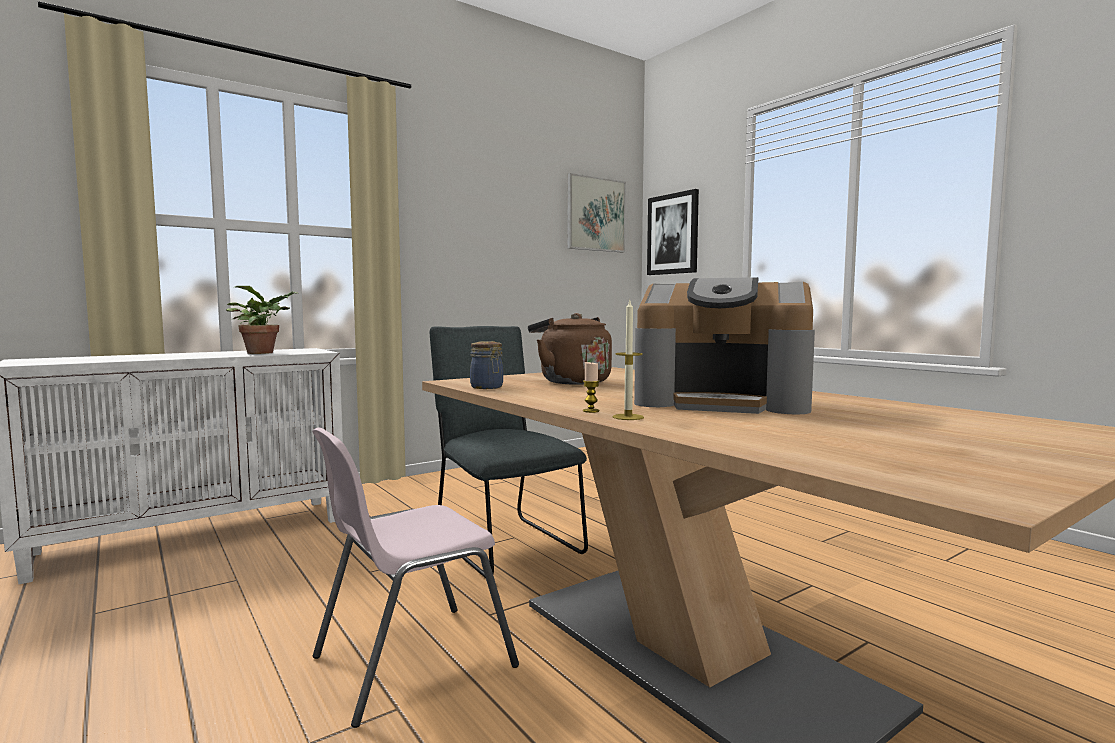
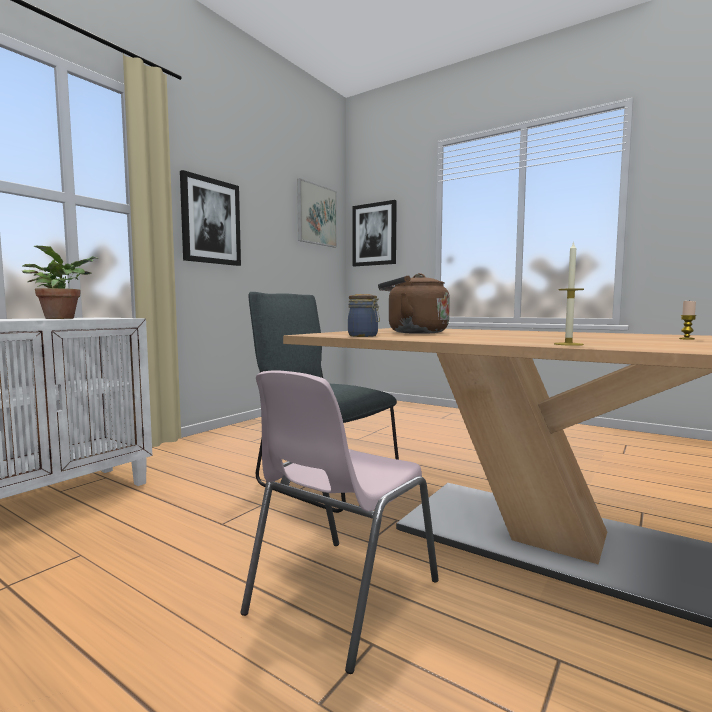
camera: 20 degrees left, 0 degrees up
candle [583,362,600,413] -> candle moved to [679,301,697,340]
coffee machine [634,277,815,414] -> none
none -> picture [180,170,241,266]

